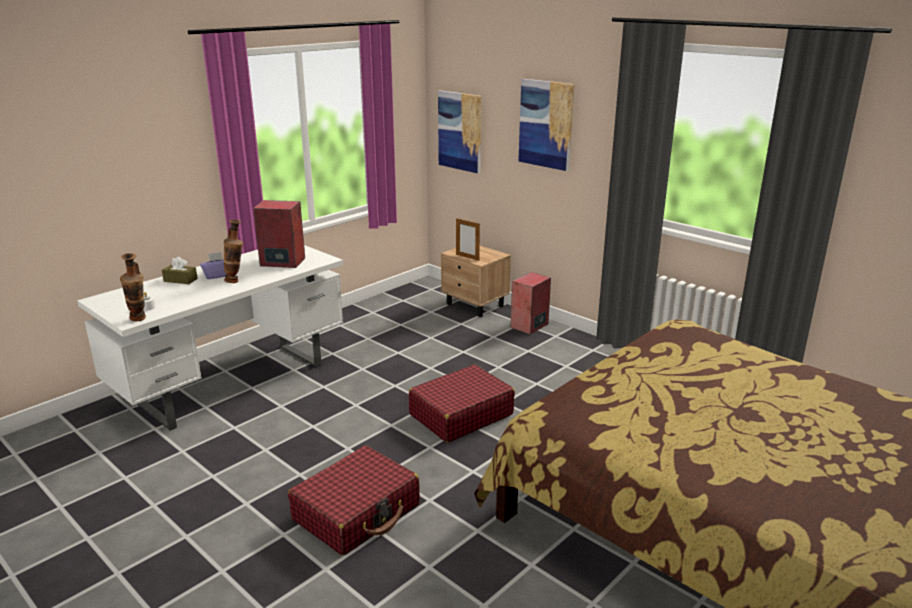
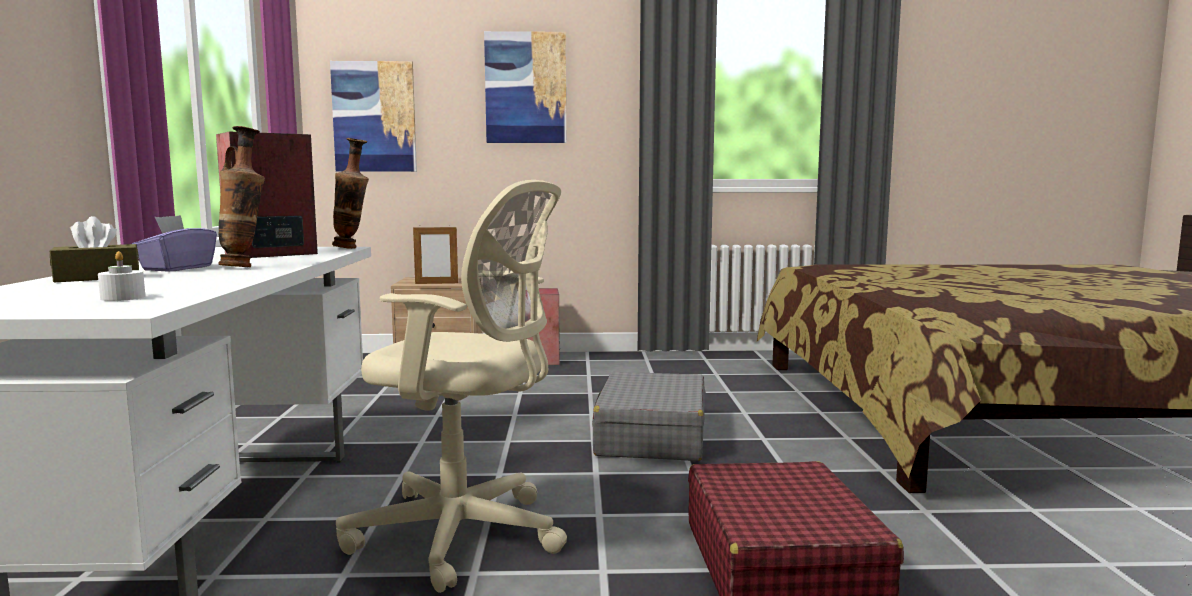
camera: 45 degrees left, 15 degrees down
vase [120,253,146,321] -> vase moved to [332,138,369,249]
red suitcase [409,365,515,443] -> grey suitcase [592,372,706,461]
none -> beige office chair [336,180,567,593]

